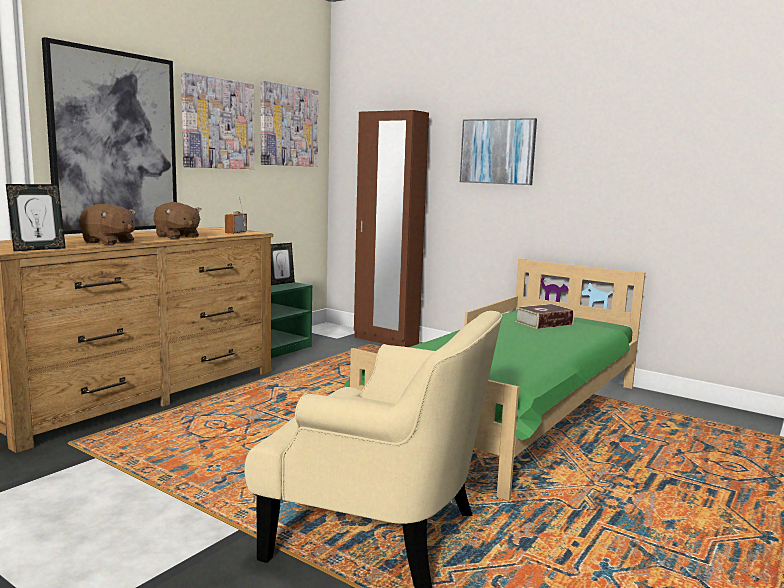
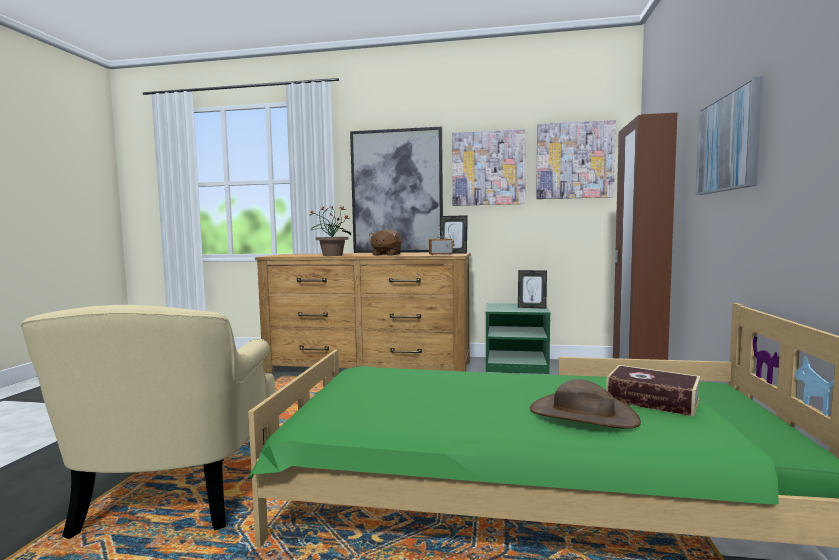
camera: 65 degrees right, 5 degrees down
picture frame [6,184,66,251] -> picture frame moved to [440,215,468,253]
brown plush toy [79,204,136,245] -> potted plant [310,205,351,256]
none -> brown hat [530,379,641,429]

